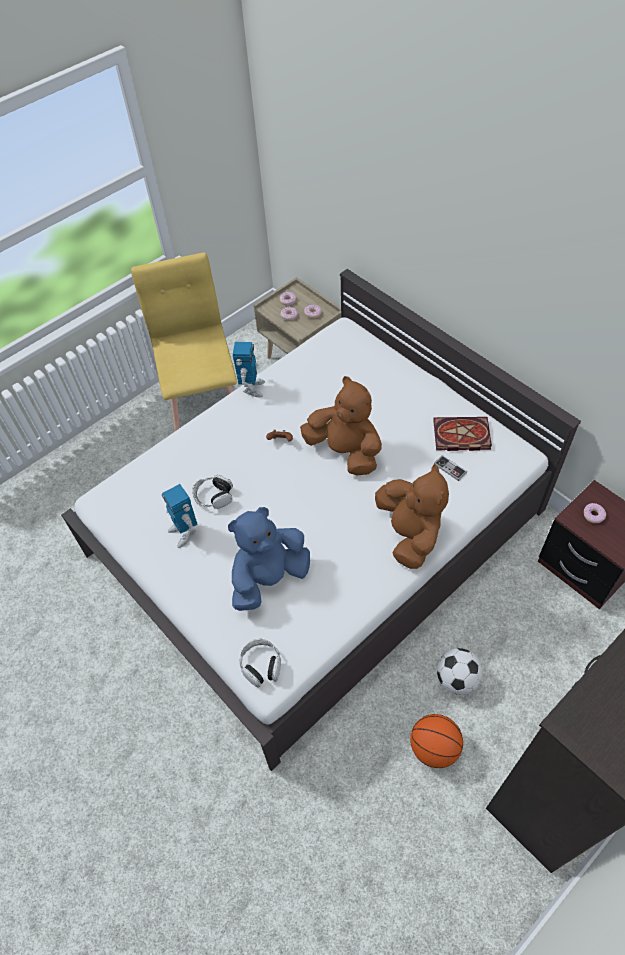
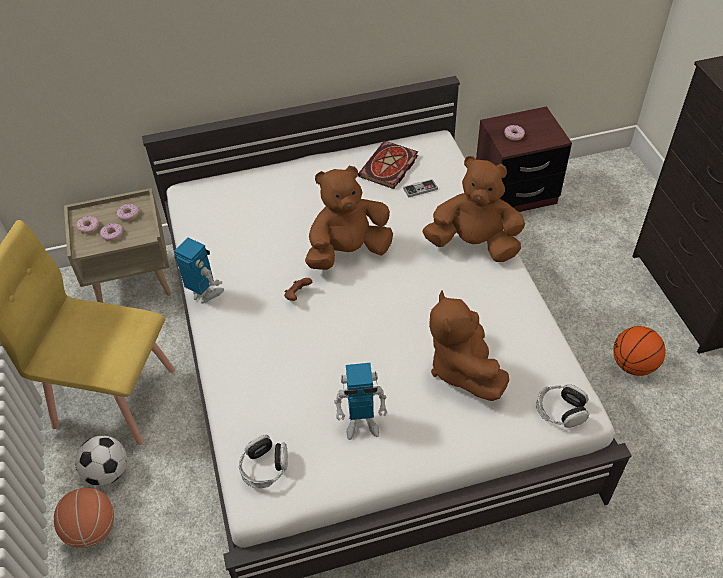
camera: 65 degrees left, 5 degrees down
headphones [192,475,233,509] -> headphones moved to [239,435,288,488]
blue plush toy [228,507,310,611] -> brown plush toy [429,290,509,401]
football [437,648,483,695] -> football moved to [75,436,127,486]
none -> basketball [54,488,114,548]

